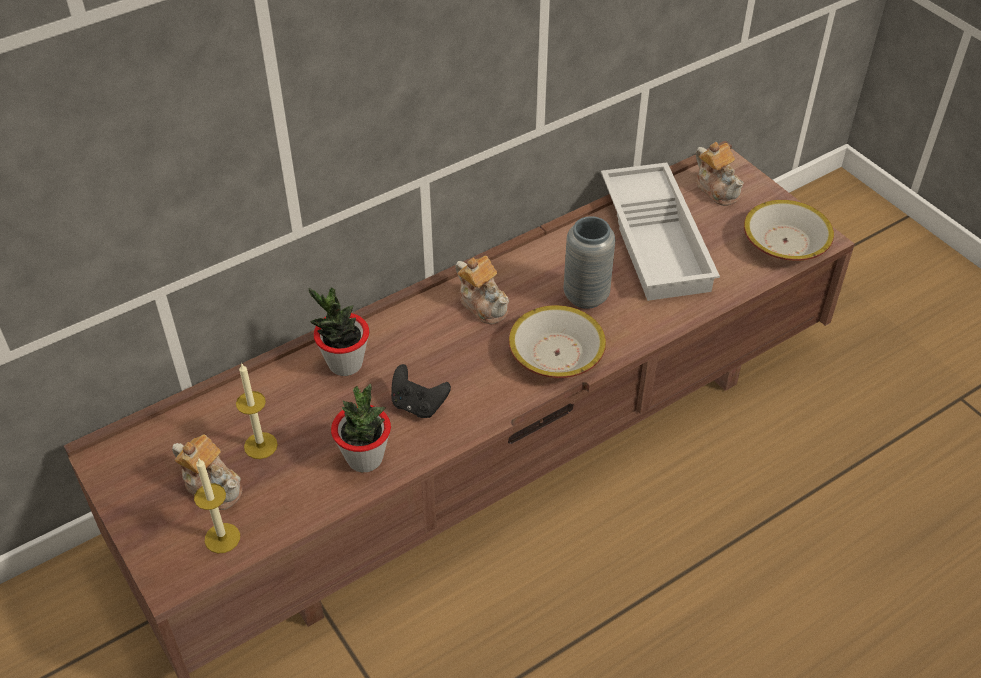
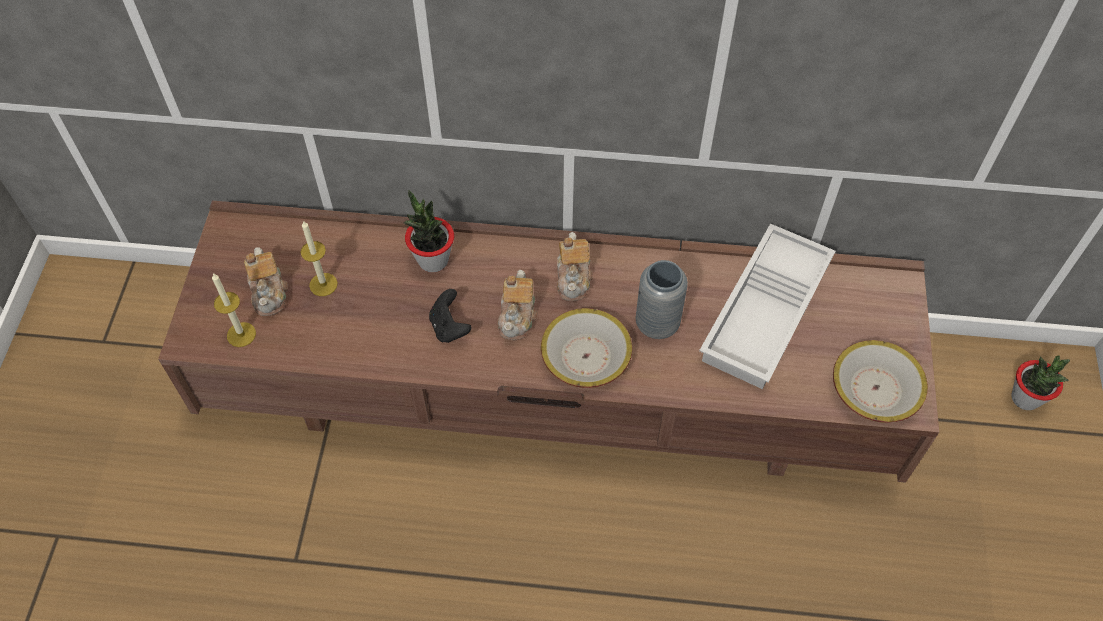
camera: 40 degrees right, 10 degrees up
potted plant [331,384,391,472] -> potted plant moved to [1011,356,1070,410]
teapot [696,142,744,206] -> teapot moved to [498,270,538,340]

